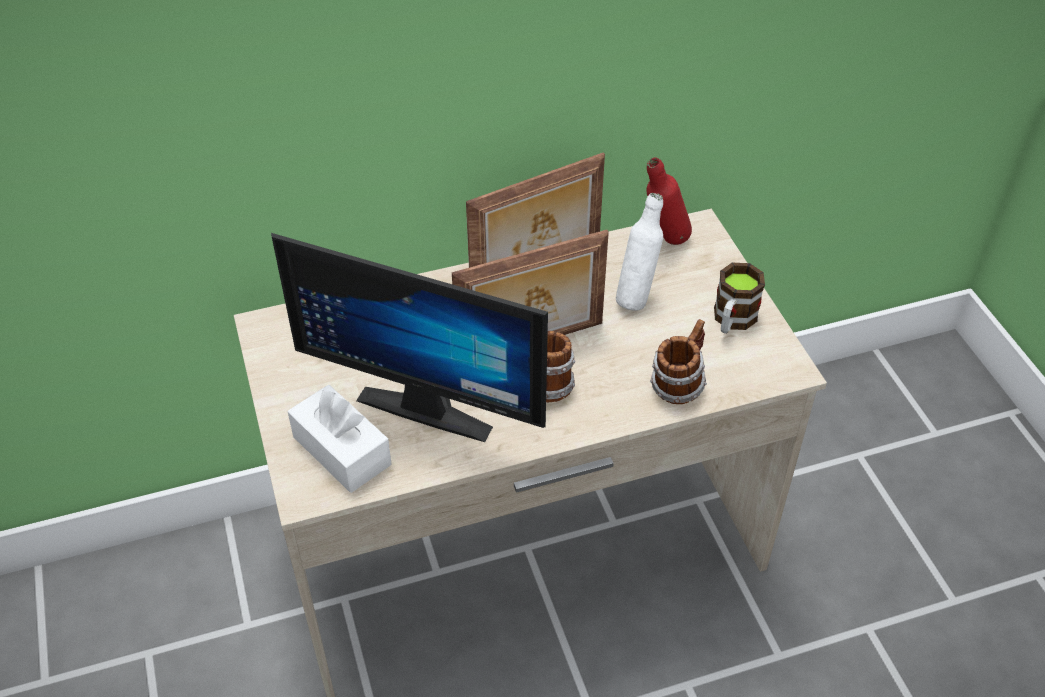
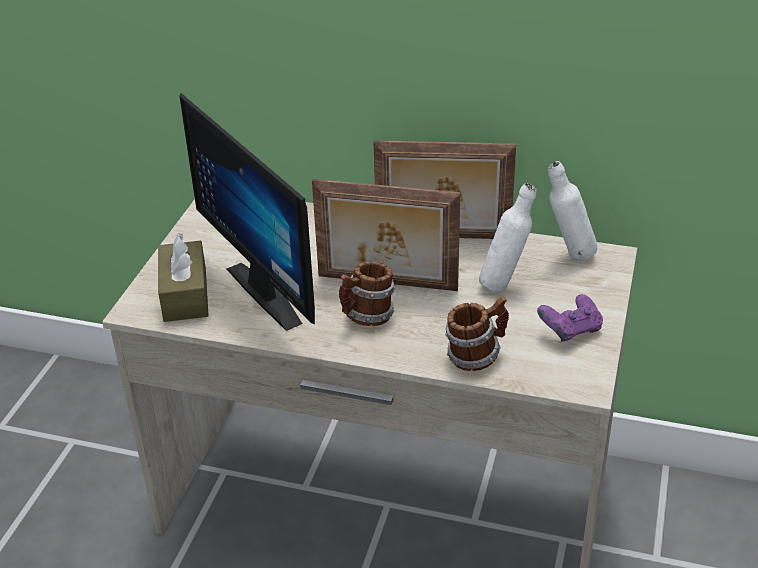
camera: 35 degrees right, 10 degrees down
white tissue box [288,385,392,493] -> brown tissue box [158,233,209,322]
red bottle [646,157,692,245] -> white bottle [548,161,597,261]
mug [714,263,765,334] -> purple game controller [537,294,603,342]

